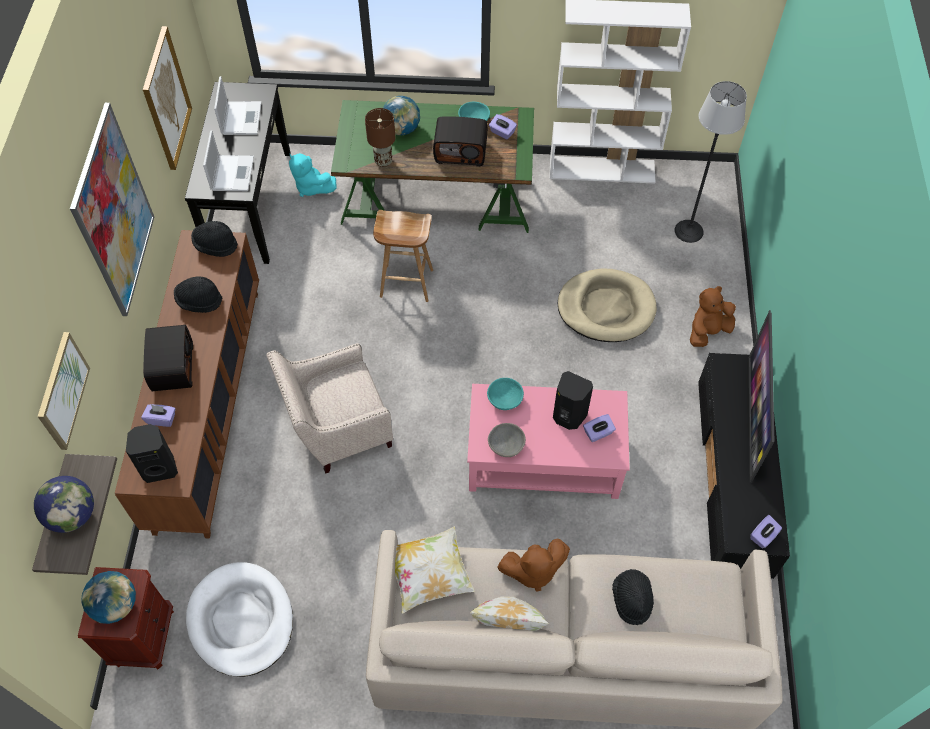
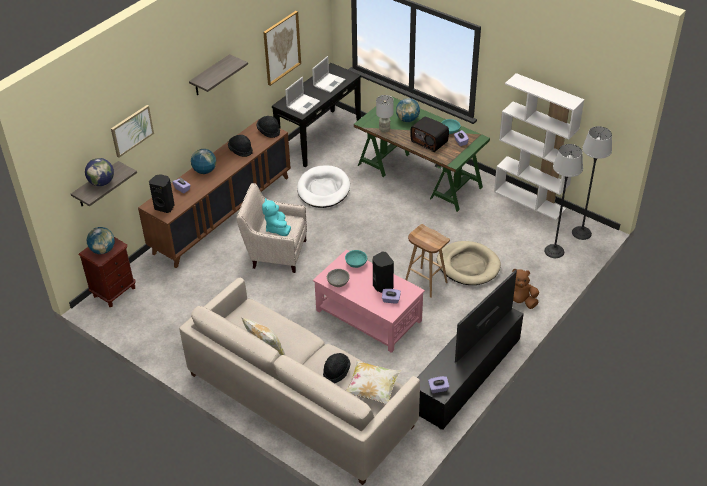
camera: 35 degrees right, 15 degrees down
picture [70,103,154,316] -> shelf [189,54,248,95]
radio [143,325,193,391] -> globe [191,149,216,174]
white dog bed [186,562,293,677] -> white dog bed moved to [297,165,350,208]
turquoise plush toy [289,153,337,197] -> turquoise plush toy moved to [262,198,291,236]
brown table lamp [365,108,395,167] -> grey table lamp [376,95,394,133]
brown stool [373,210,433,302] -> brown stool moved to [405,224,450,298]
pillow [395,526,475,614] -> pillow moved to [346,360,401,404]
brown plush toy [497,539,570,591] -> none
none -> floor lamp [572,126,612,240]

